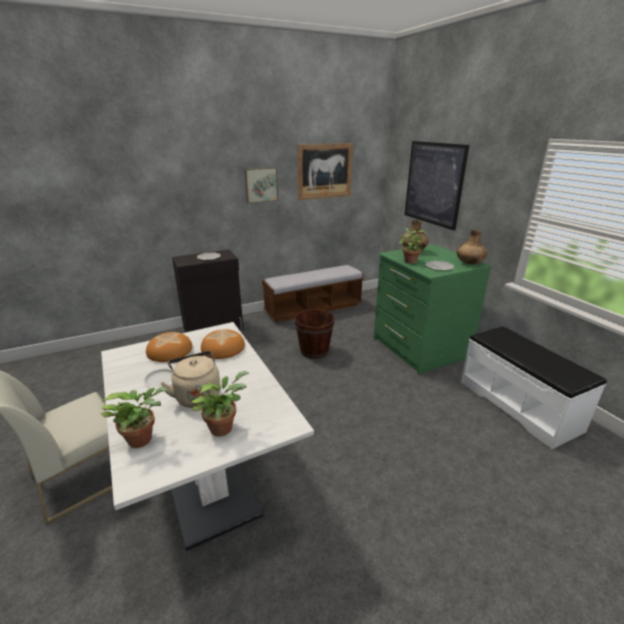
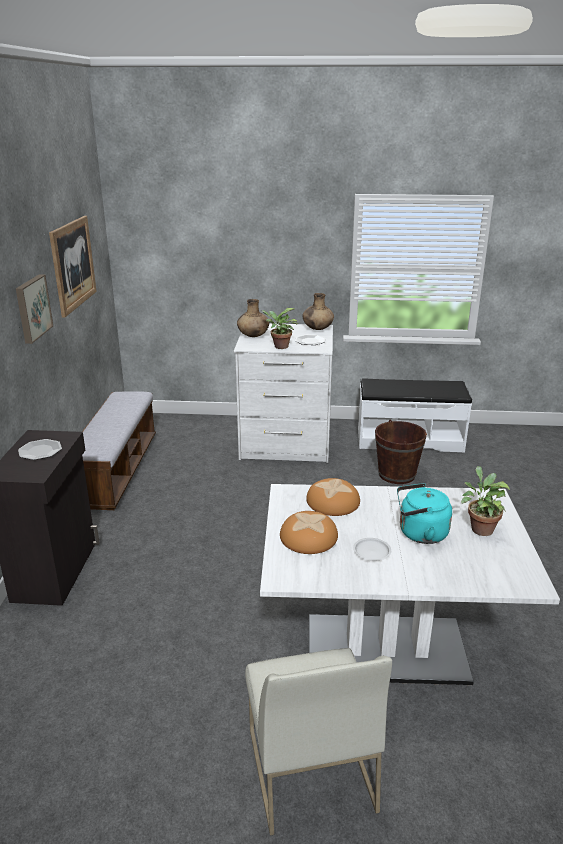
camera: 60 degrees left, 0 degrees up
potted plant [101,387,169,448] -> none
beige kettle [160,351,221,408] -> turquoise kettle [397,483,452,544]
brown bucket [294,309,335,358] -> brown bucket moved to [375,420,427,484]
green dresser [374,244,491,374] -> white dresser [234,323,333,463]
picture [405,141,469,231] -> none

